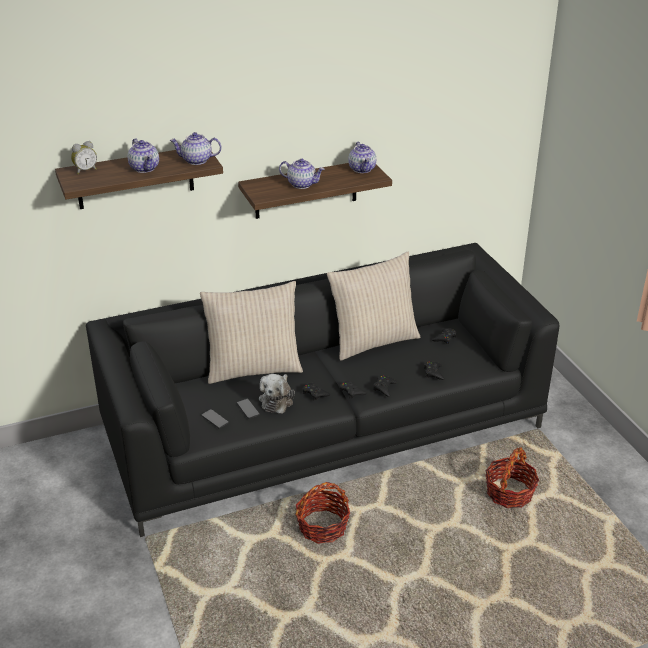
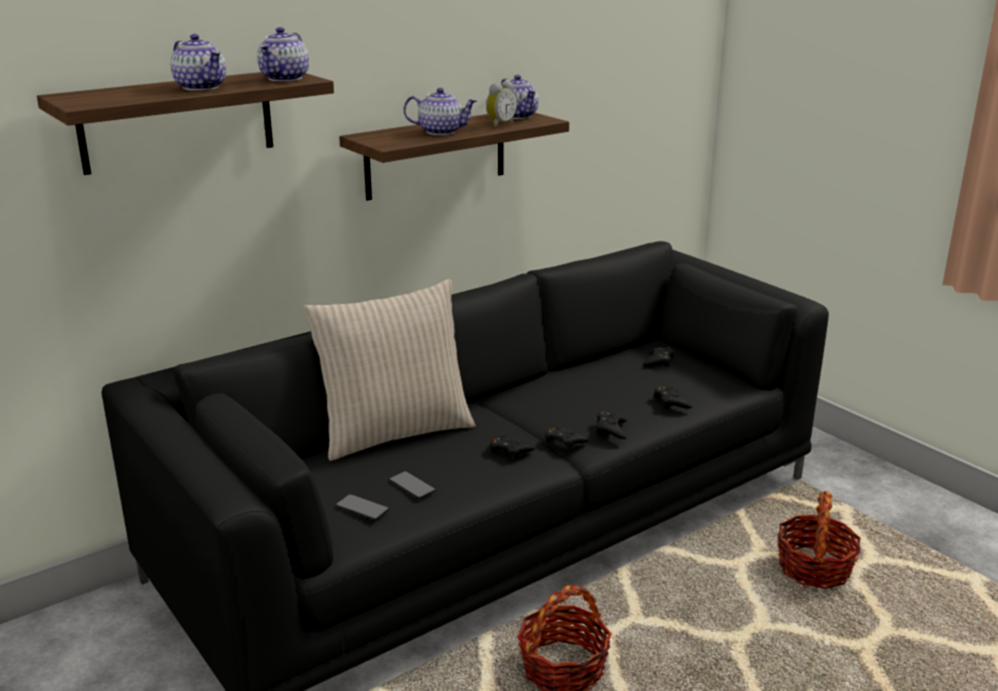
camera: 15 degrees left, 10 degrees down
alarm clock [71,141,97,174] -> alarm clock moved to [486,81,517,128]
teapot [170,132,221,165] -> teapot turned 60 degrees counterclockwise [257,27,309,81]
plush toy [259,374,295,414] -> none
beige pillow [327,252,420,361] -> none

